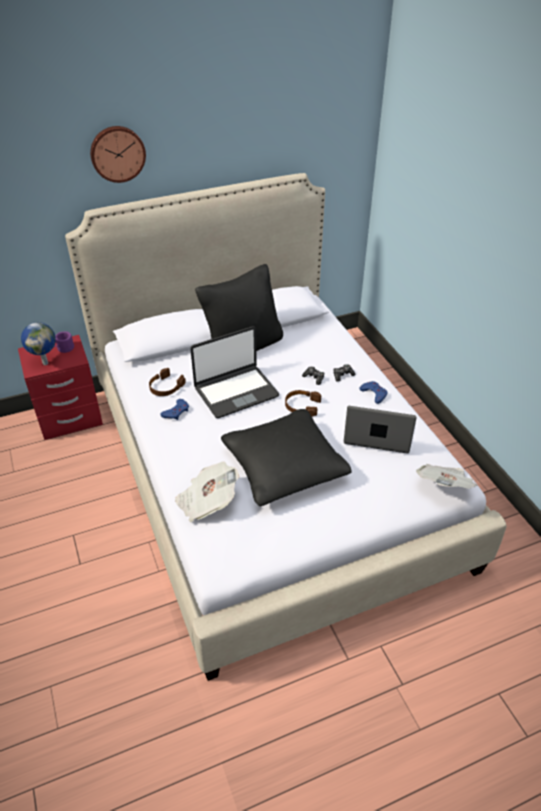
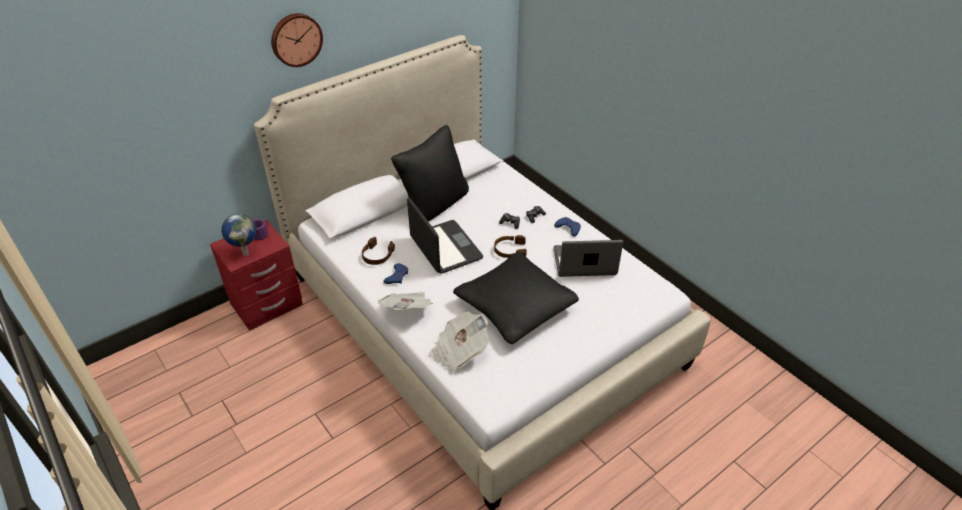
camera: 15 degrees left, 0 degrees up
laptop [190,327,279,418] -> laptop turned 75 degrees counterclockwise [407,197,483,274]
newspaper [416,464,477,489] -> newspaper moved to [378,292,433,310]

